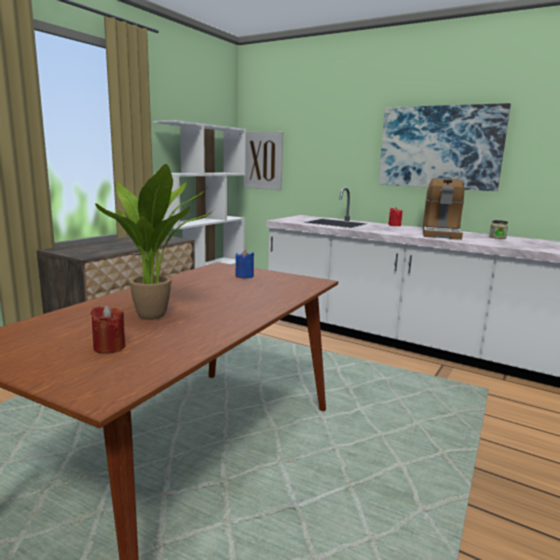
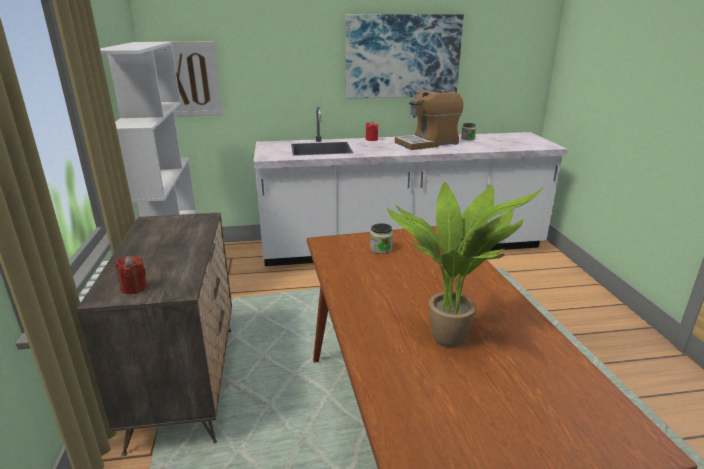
camera: 40 degrees left, 10 degrees up
red candle [91,306,125,354] -> red candle moved to [115,256,147,294]
blue candle [235,250,254,278] -> jar [370,223,393,254]
coffee machine [423,177,464,240] -> coffee machine turned 90 degrees clockwise [395,89,464,150]

